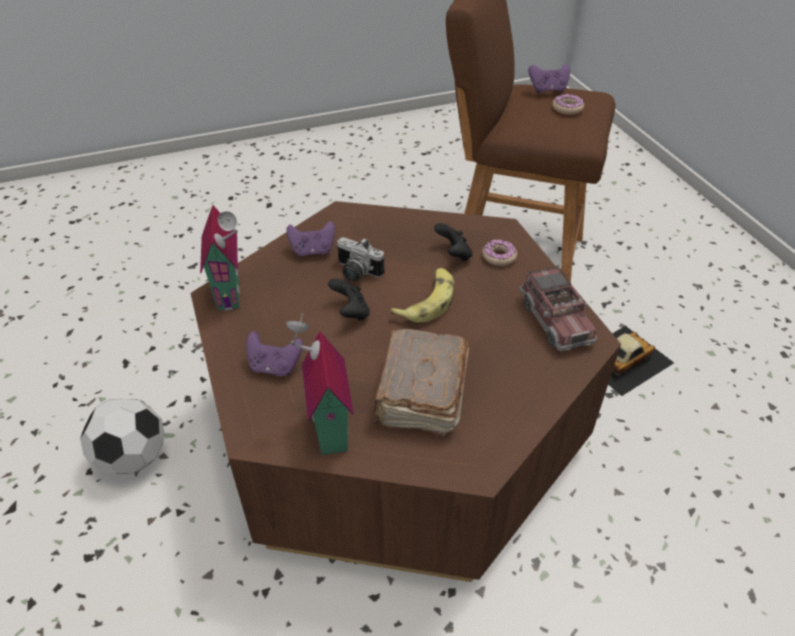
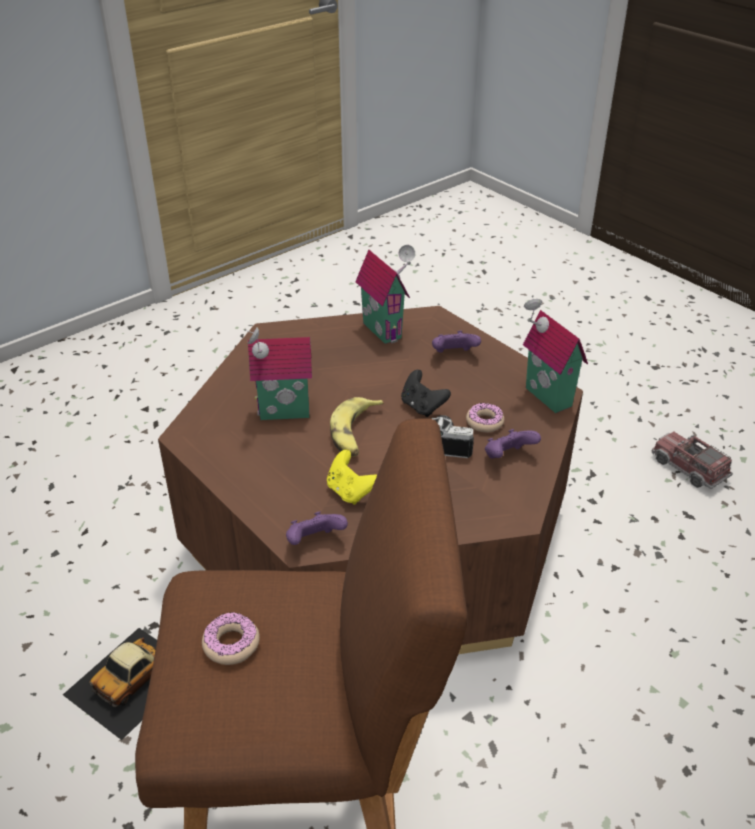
camera: 160 degrees right, 5 degrees down
football [80,399,165,474] -> none
brown book [374,329,469,436] -> none
black game controller [434,223,473,262] -> yellow game controller [327,450,377,505]
donut [482,239,517,266] -> donut moved to [466,403,504,432]
toy truck [519,266,597,352] -> toy truck moved to [652,432,733,489]
purple game controller [528,64,570,94] -> purple game controller moved to [286,511,348,545]
none -> toy house [244,327,312,420]

